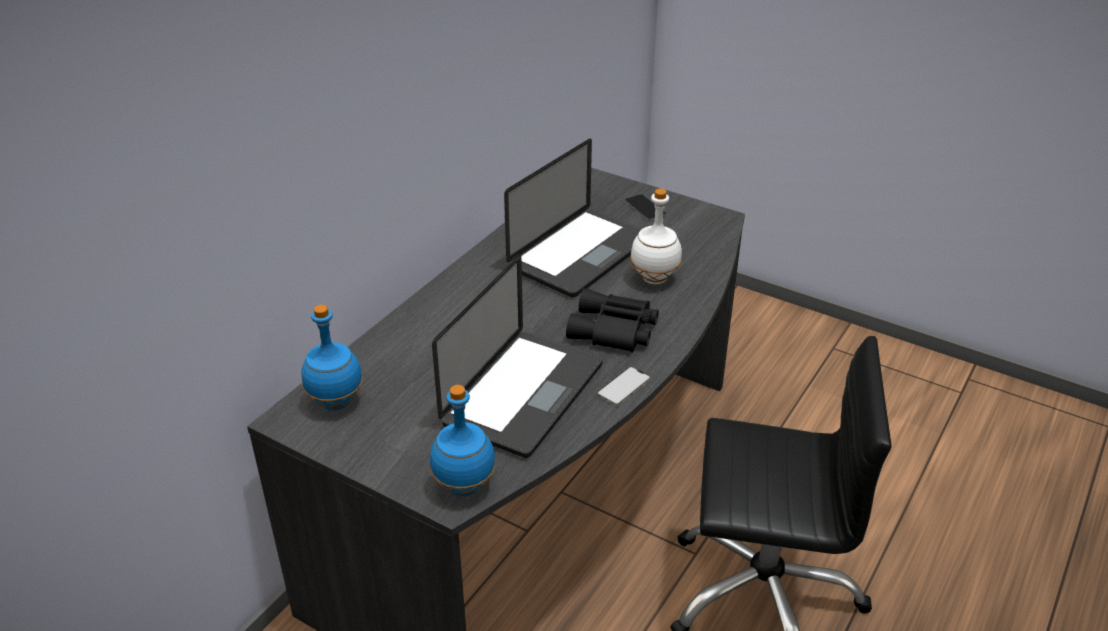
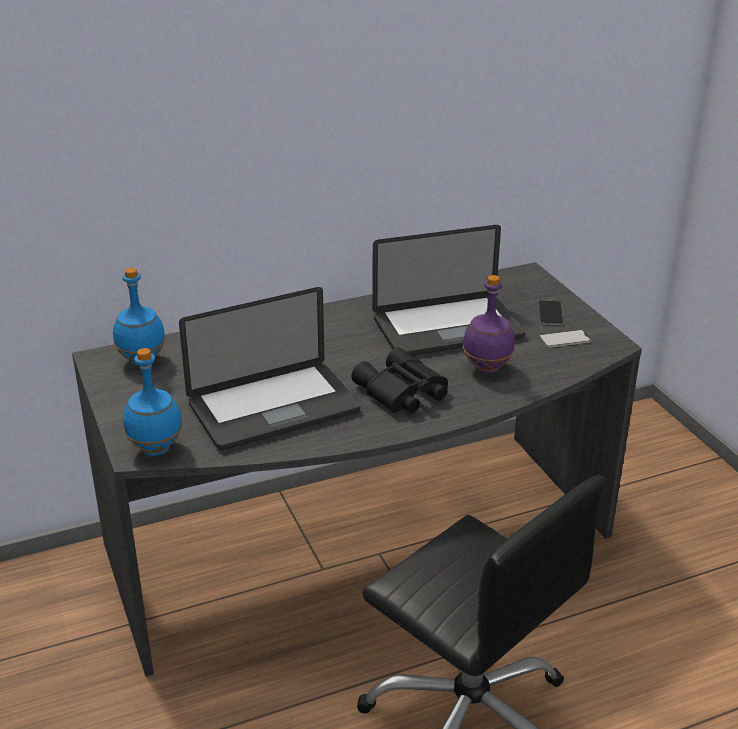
camera: 35 degrees right, 5 degrees down
phone [596,366,652,406] -> phone moved to [538,329,592,348]
white bottle [630,189,682,284] -> purple bottle [462,275,515,374]

